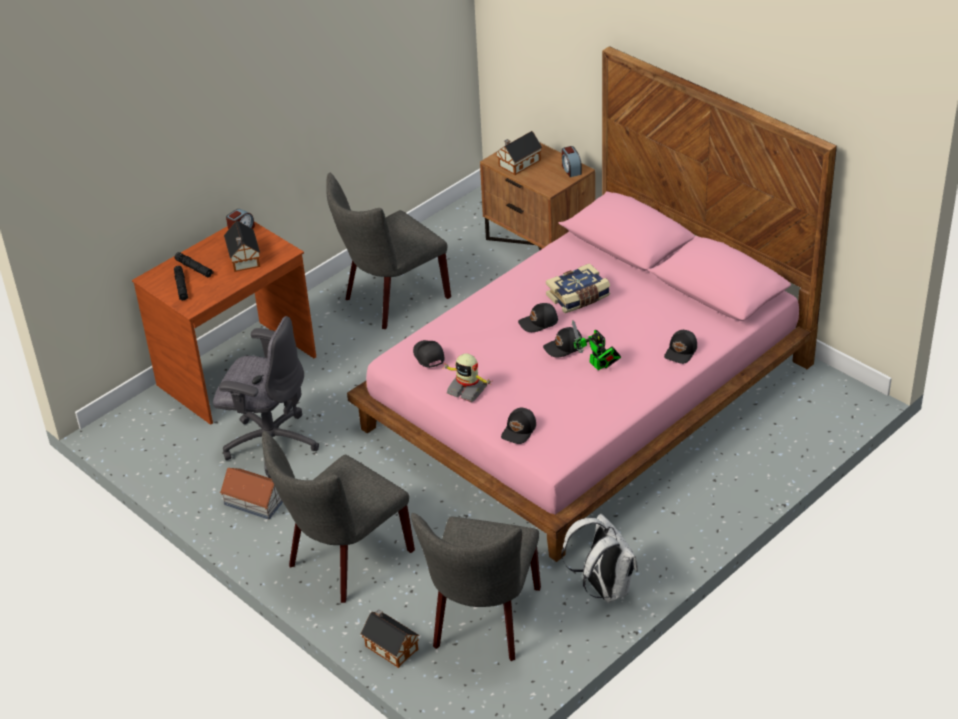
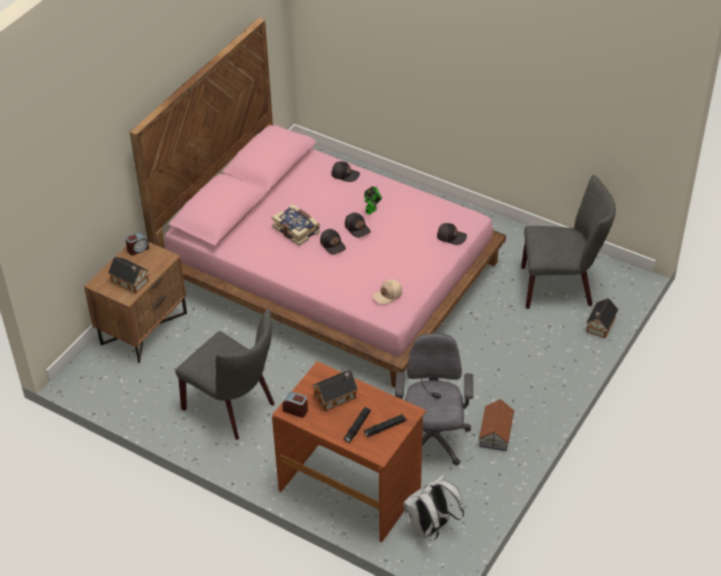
camera: 105 degrees left, 5 degrees up
grey chair [262,431,415,603] -> none
black cap [413,340,445,368] -> beige cap [372,279,402,305]
toy robot [443,353,493,403] -> none
white backpack [561,514,638,603] -> white backpack moved to [403,474,464,541]

